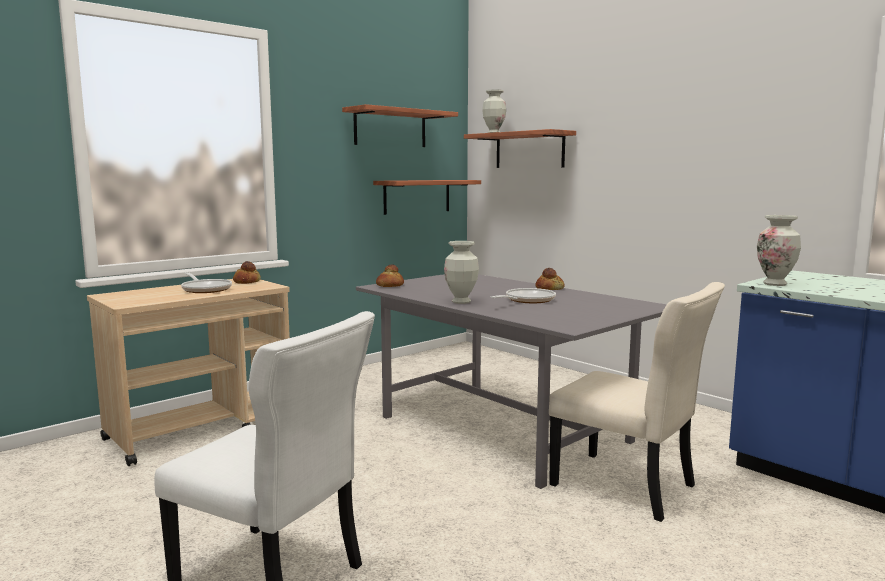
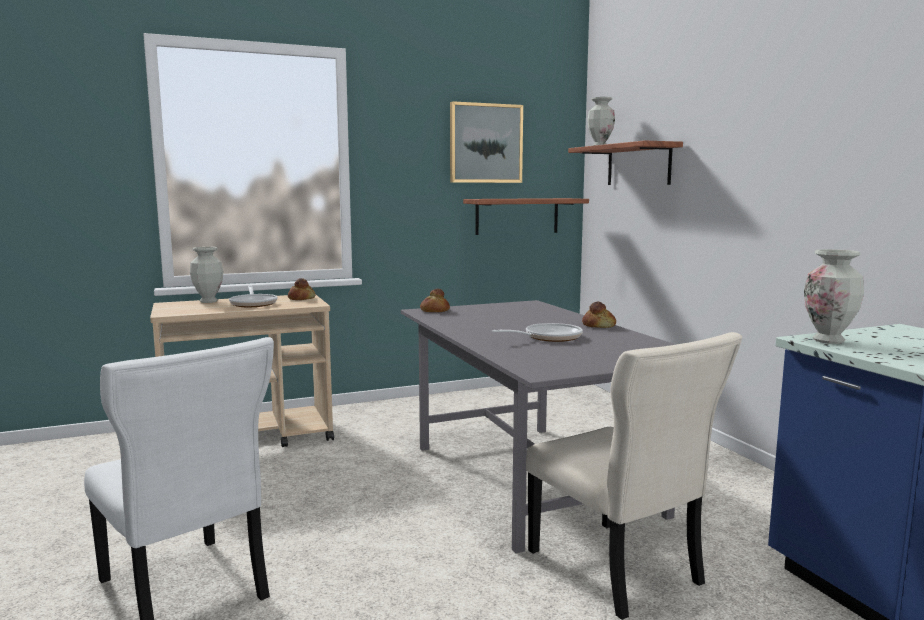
camera: 20 degrees right, 0 degrees up
shelf [342,104,458,147] -> picture [450,101,523,183]
vase [444,241,479,304] -> vase moved to [190,247,223,303]

